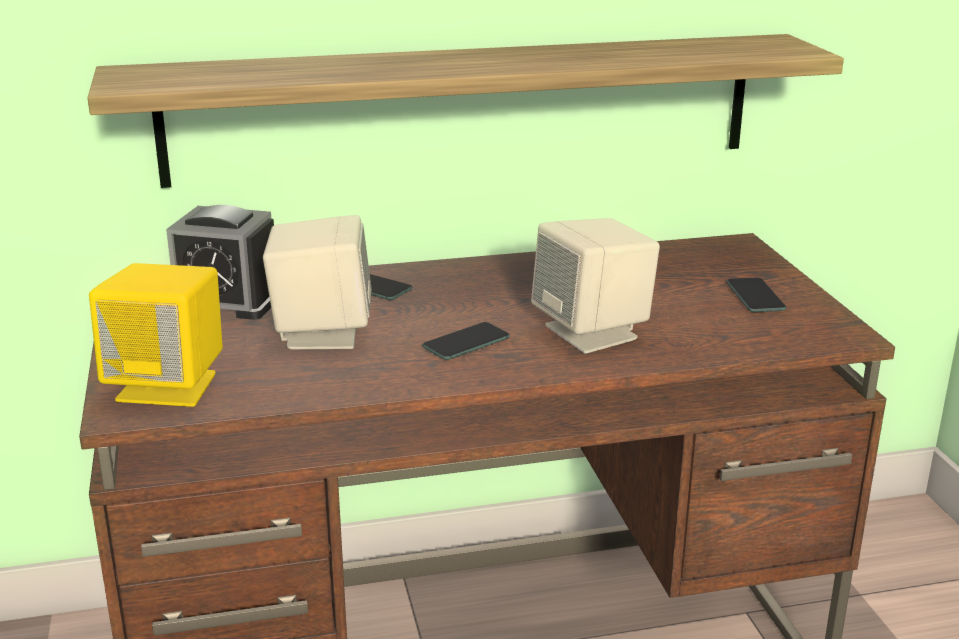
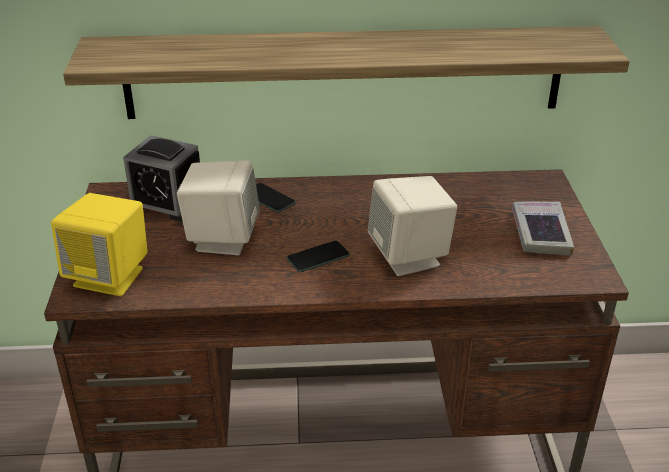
camera: 10 degrees right, 10 degrees up
phone [726,278,786,312] -> book [512,201,574,256]

